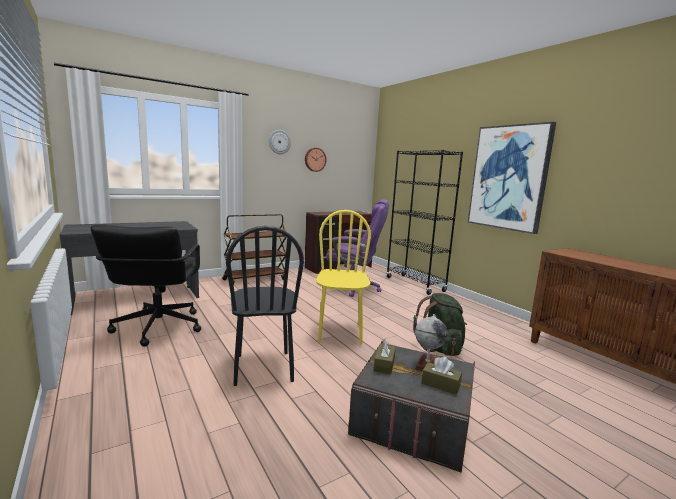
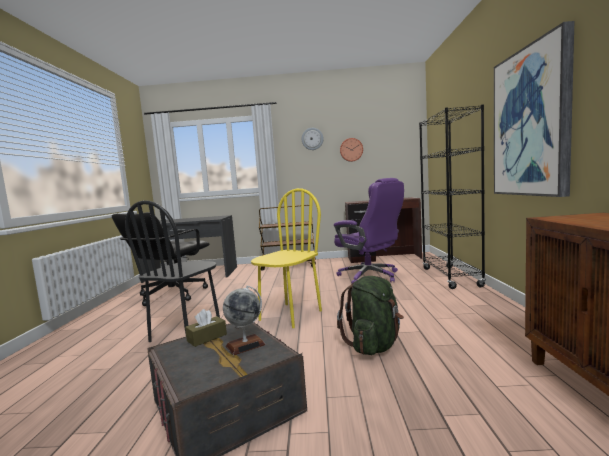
camera: 35 degrees right, 5 degrees down
brown tissue box [421,357,462,395] -> none

